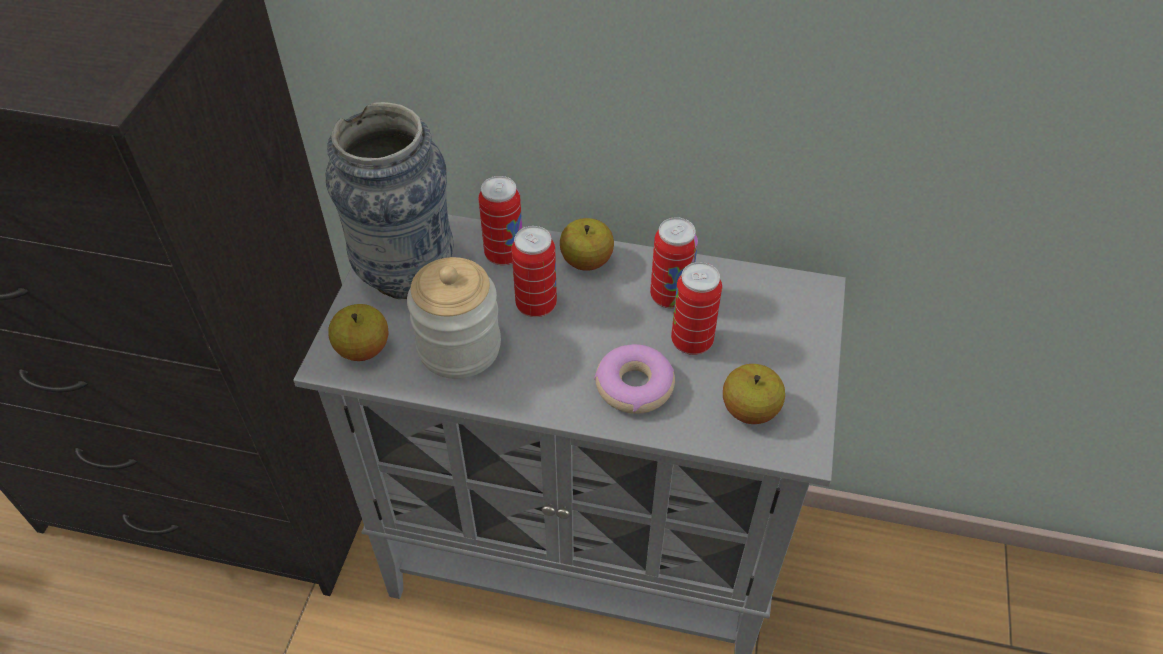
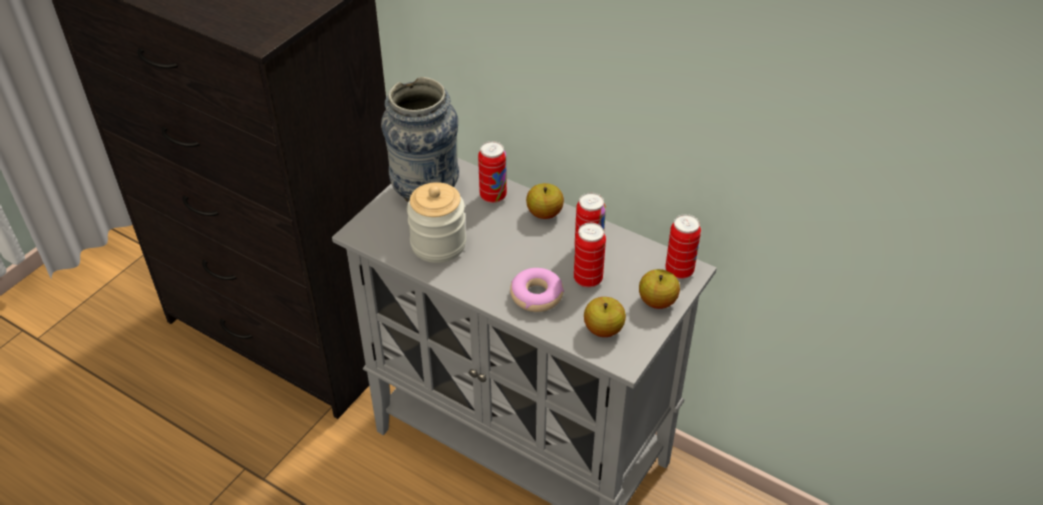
camera: 20 degrees right, 5 degrees down
apple [328,304,389,361] -> apple moved to [639,269,680,309]
can [511,226,557,317] -> can moved to [665,214,701,279]

